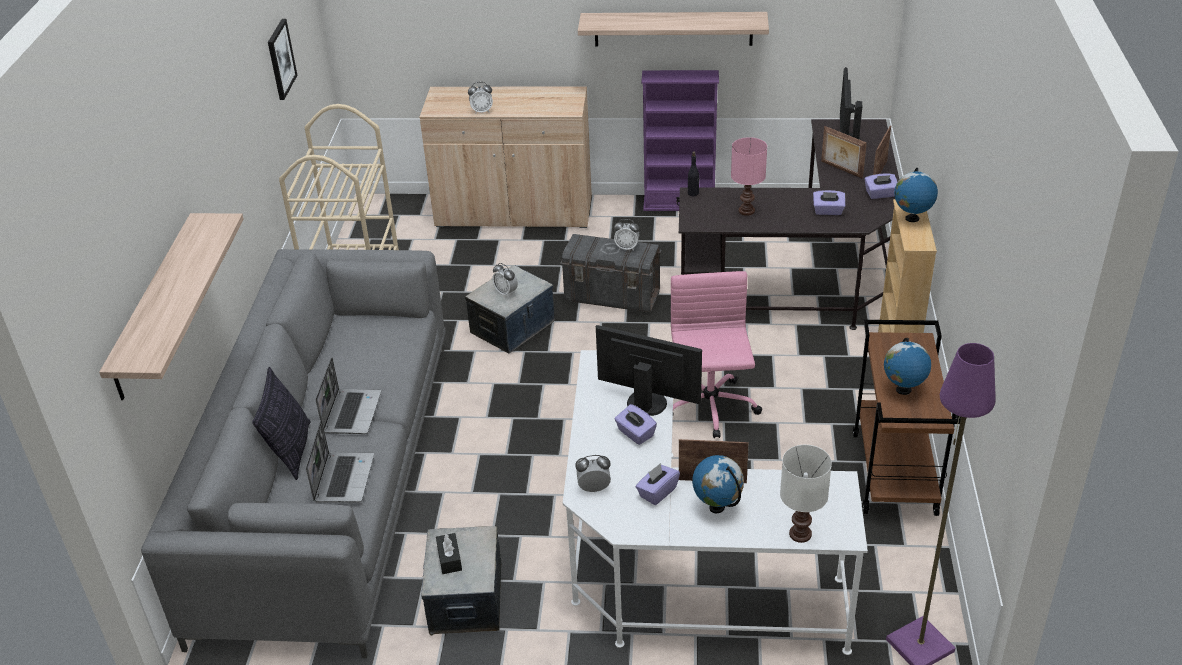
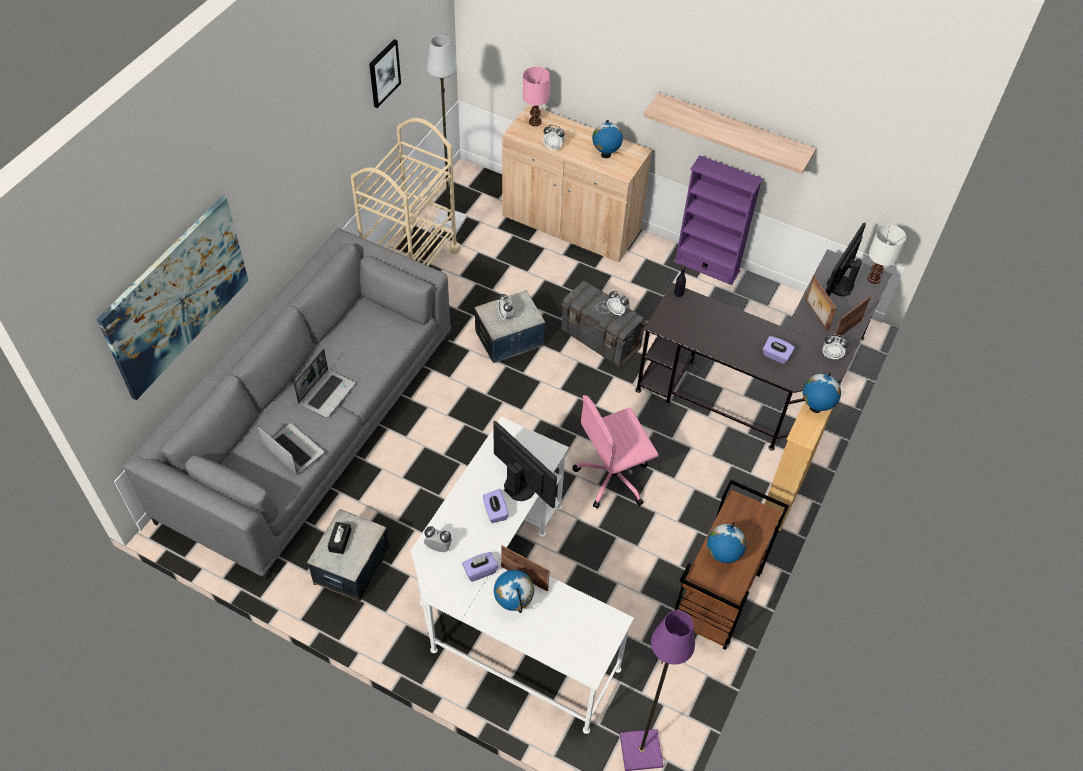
camera: 20 degrees right, 15 degrees up
shelf [99,213,244,400] -> picture [97,196,249,400]
pillow [252,367,311,480] -> none
laptop [306,420,374,503] -> laptop turned 75 degrees counterclockwise [257,423,324,475]
pink office chair [671,271,762,438] -> pink office chair turned 135 degrees counterclockwise [573,395,659,509]
pink table lamp [731,137,767,216] -> pink table lamp moved to [523,67,550,126]
white table lamp [780,445,832,543] -> white table lamp moved to [867,224,906,284]
purple tissue box [864,174,897,199] -> alarm clock [822,335,849,360]
none -> grey floor lamp [426,35,467,234]
none -> globe [592,120,623,158]

